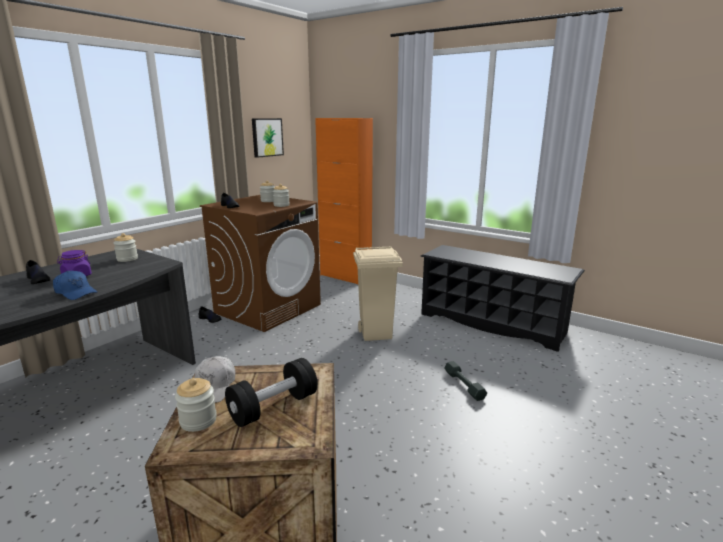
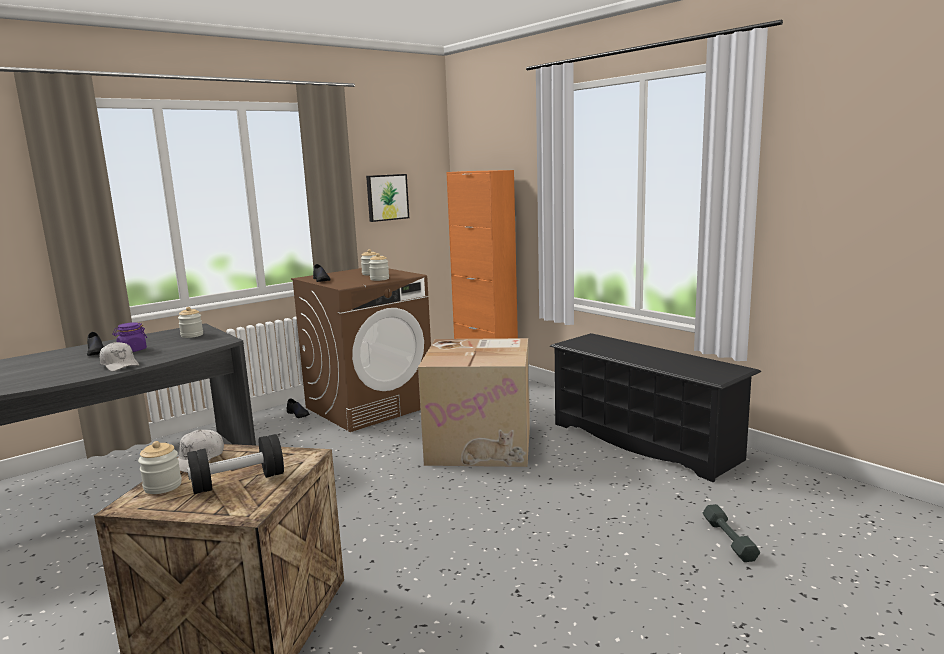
camera: 15 degrees right, 5 degrees down
blue cap [53,271,97,300] -> white cap [99,342,140,372]
beige trash can [353,246,403,341] -> cardboard box [418,338,530,467]
grey dumbbell [444,361,487,401] -> grey dumbbell moved to [703,504,760,562]

